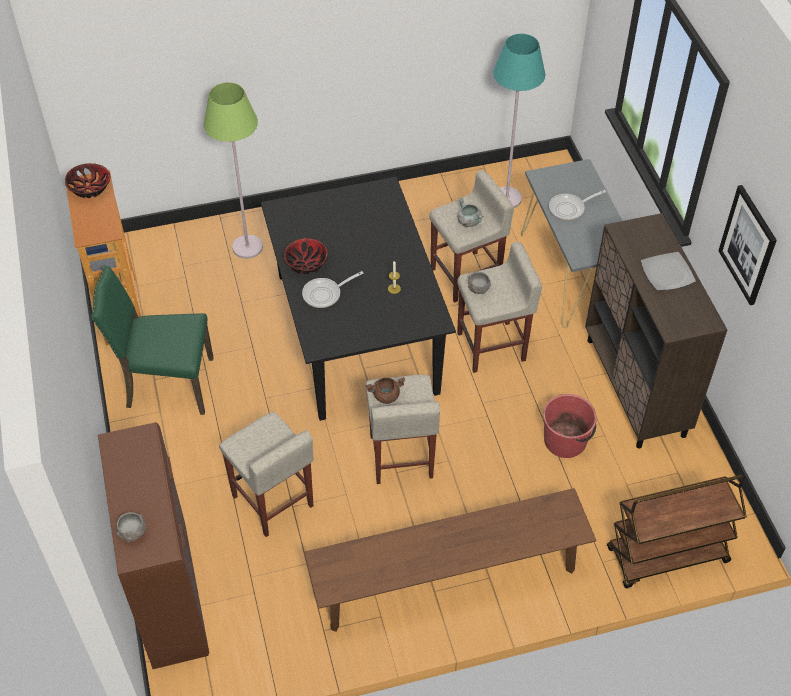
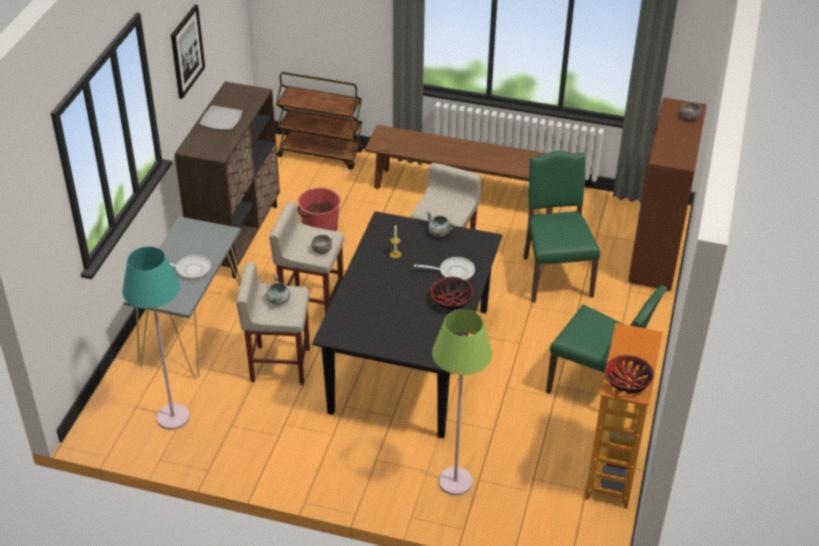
camera: 150 degrees left, 10 degrees down
beige stool [219,412,314,537] -> green chair [523,151,601,303]
brown cooking pot [365,377,405,404] -> none
none -> grey cooking pot [426,211,455,237]

